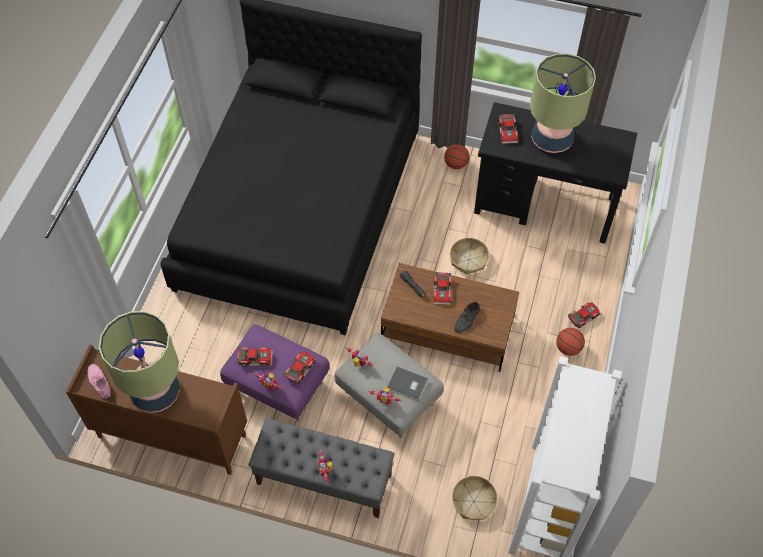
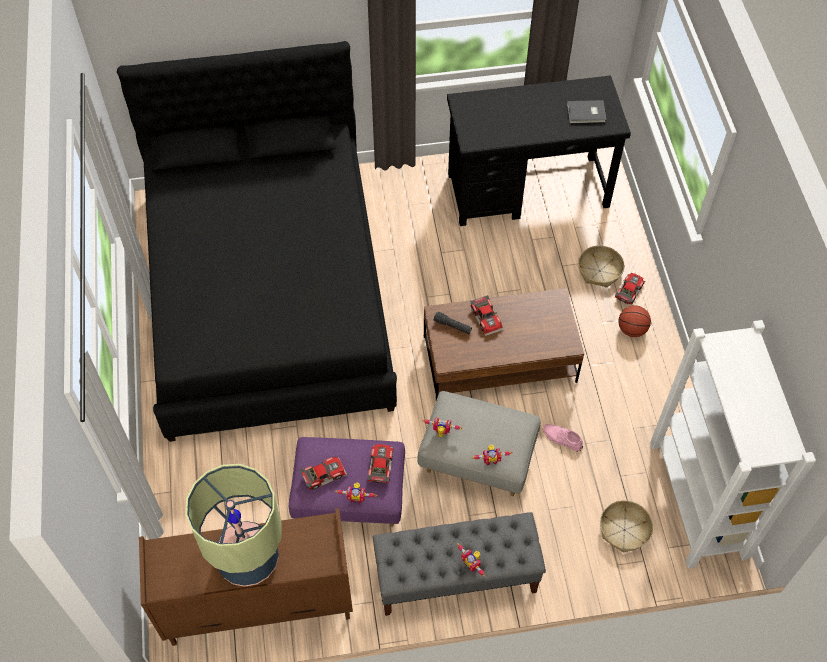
camera: 25 degrees left, 0 degrees up
pink shoe [88,364,111,399] -> pink shoe moved to [543,424,583,451]
grey book [387,367,428,401] -> grey book moved to [567,100,606,123]
basketball [444,144,469,169] -> none
basket [450,238,489,275] -> basket moved to [578,245,624,288]
grey shoe [454,302,480,333] -> none
toy car [499,114,518,144] -> none
table lamp [530,53,596,153] -> none

